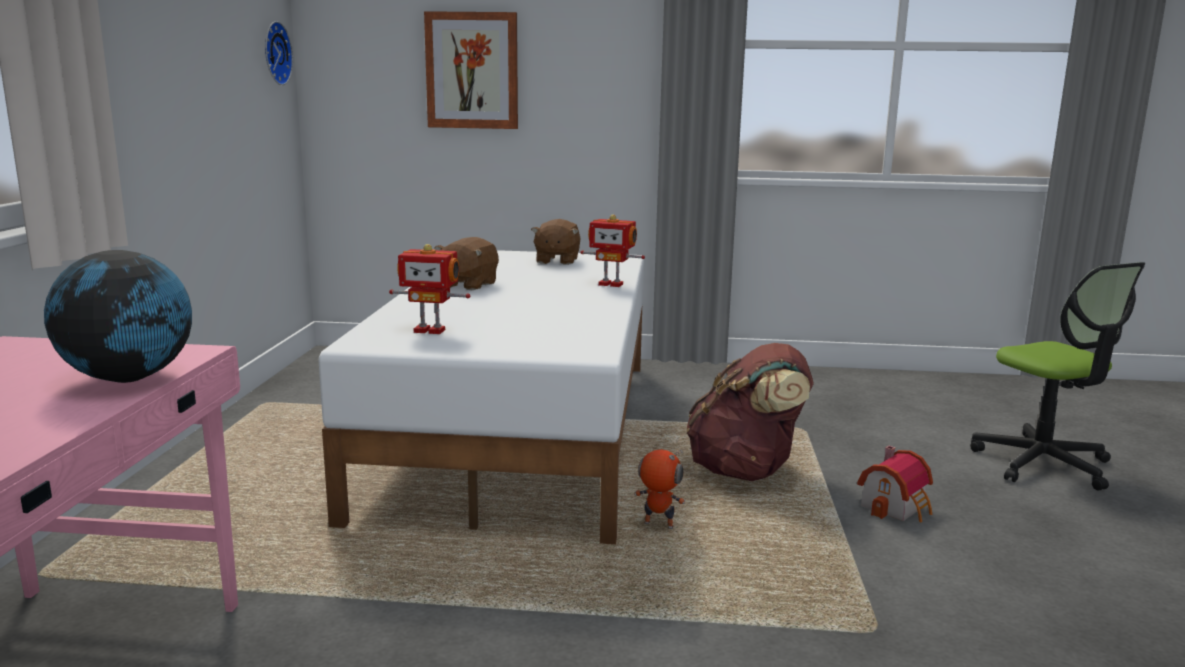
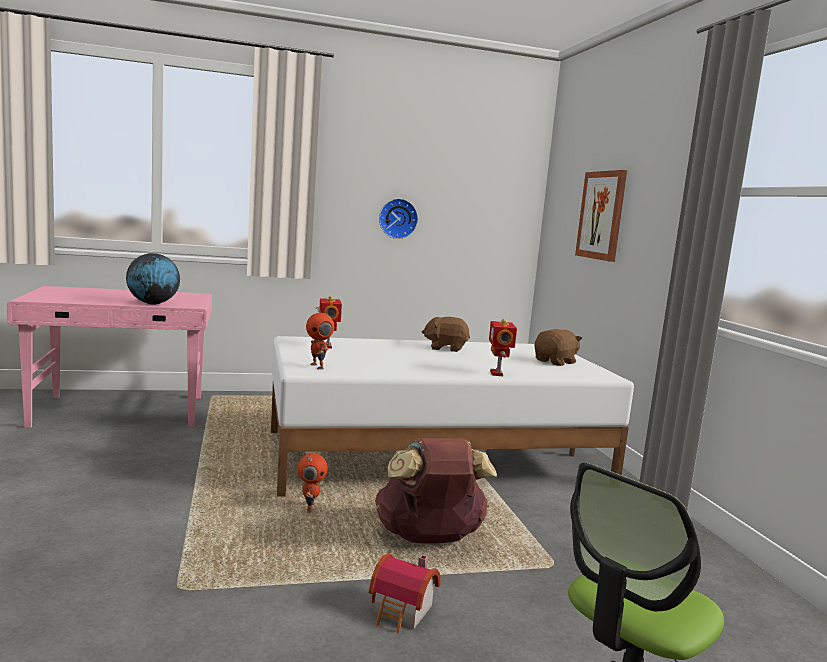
camera: 70 degrees right, 5 degrees down
wall clock [265,21,293,85] -> wall clock moved to [379,198,418,239]
brown plush toy [531,219,581,265] -> brown plush toy turned 150 degrees clockwise [535,329,582,366]
none -> toy robot [306,306,334,370]

